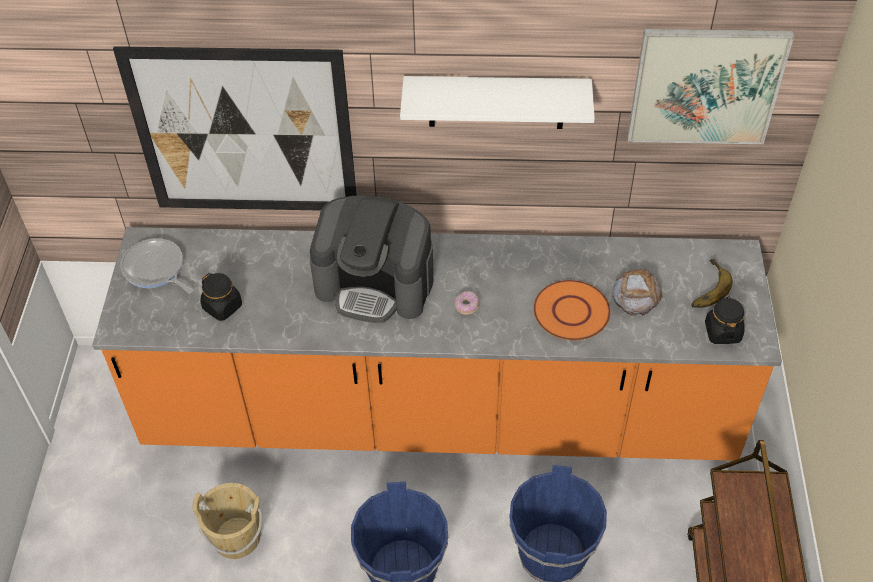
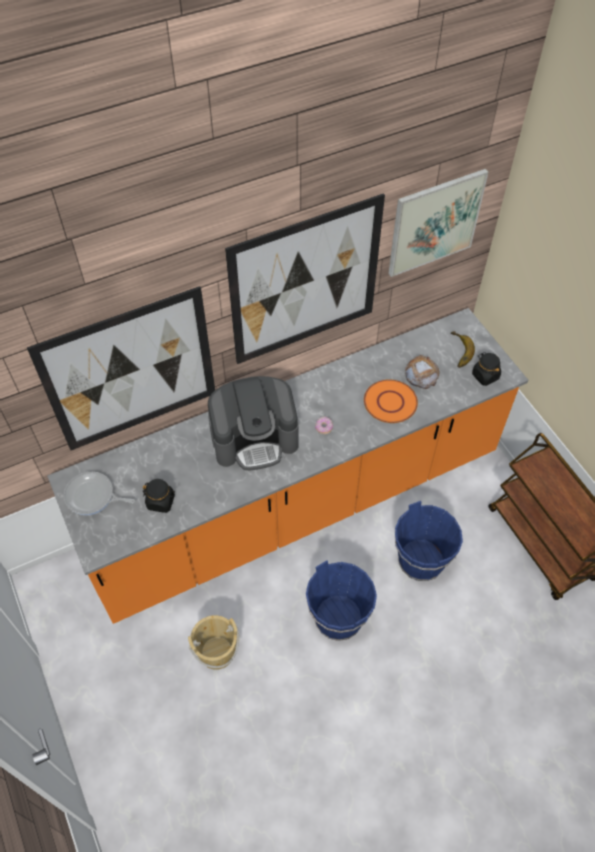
camera: 30 degrees left, 5 degrees up
white shelf [400,76,595,129] -> picture [225,193,385,364]

